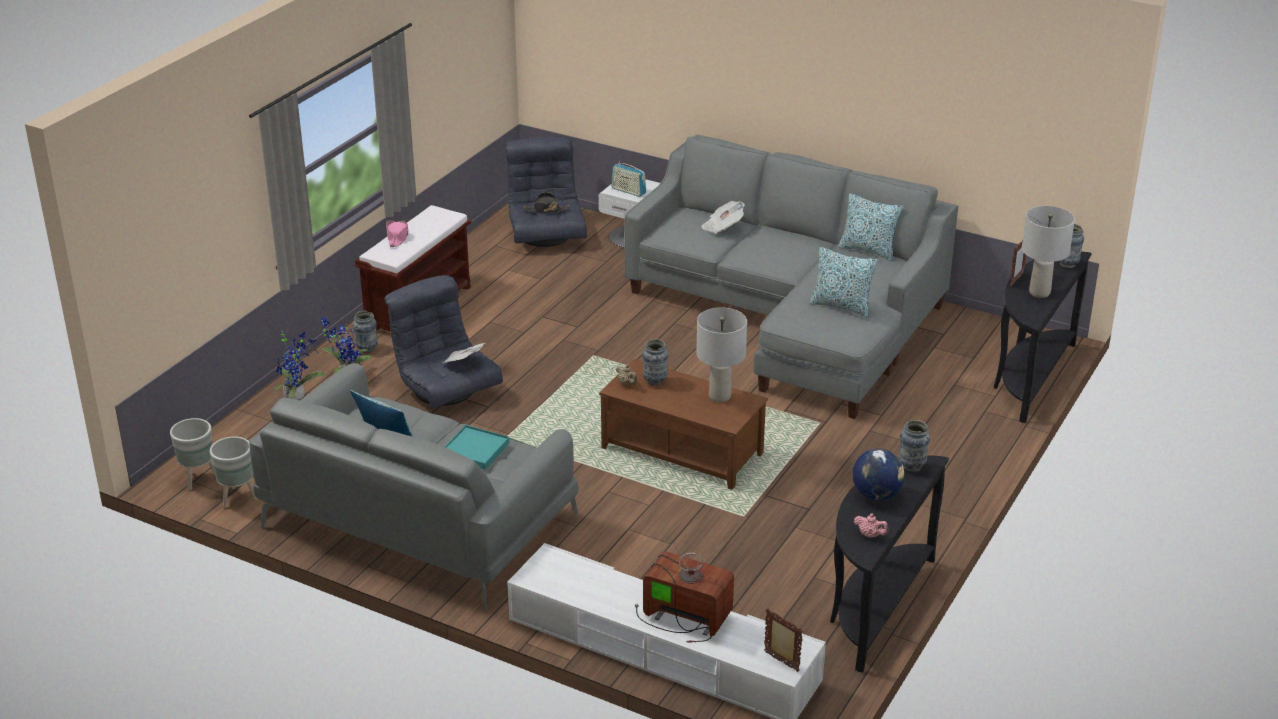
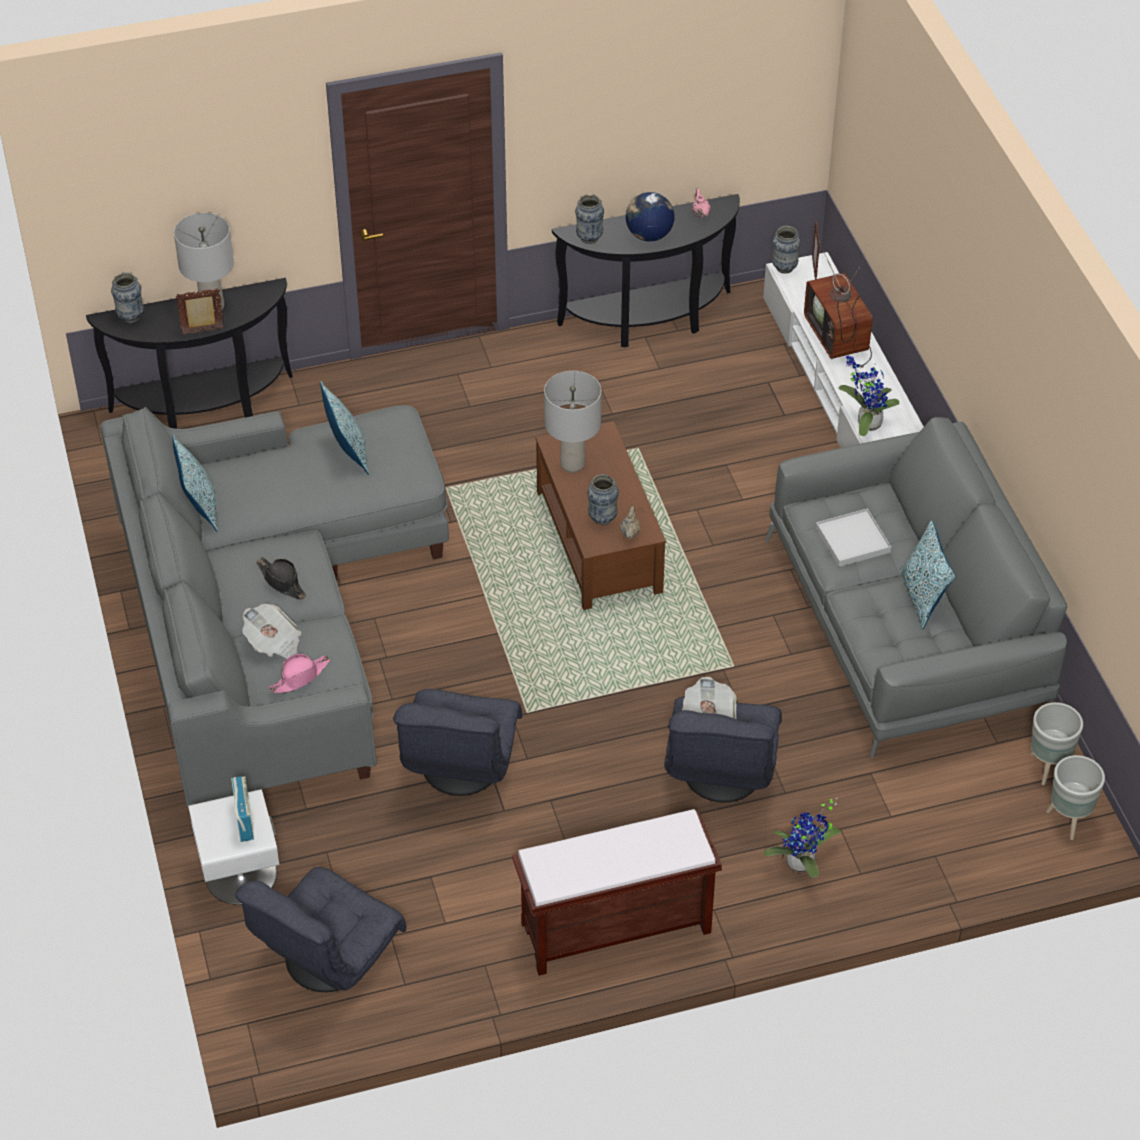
camera: 135 degrees left, 15 degrees up
potted plant [274,331,325,400] -> potted plant moved to [838,355,899,436]
vase [353,310,378,353] -> vase moved to [772,226,801,274]
pink hat [386,220,408,247] -> pink hat moved to [269,654,330,693]
turquoise tray [445,425,510,470] -> white tray [816,508,891,567]
black hat [523,192,570,213] -> black hat moved to [256,557,307,600]
none -> grey armchair [393,689,522,796]

